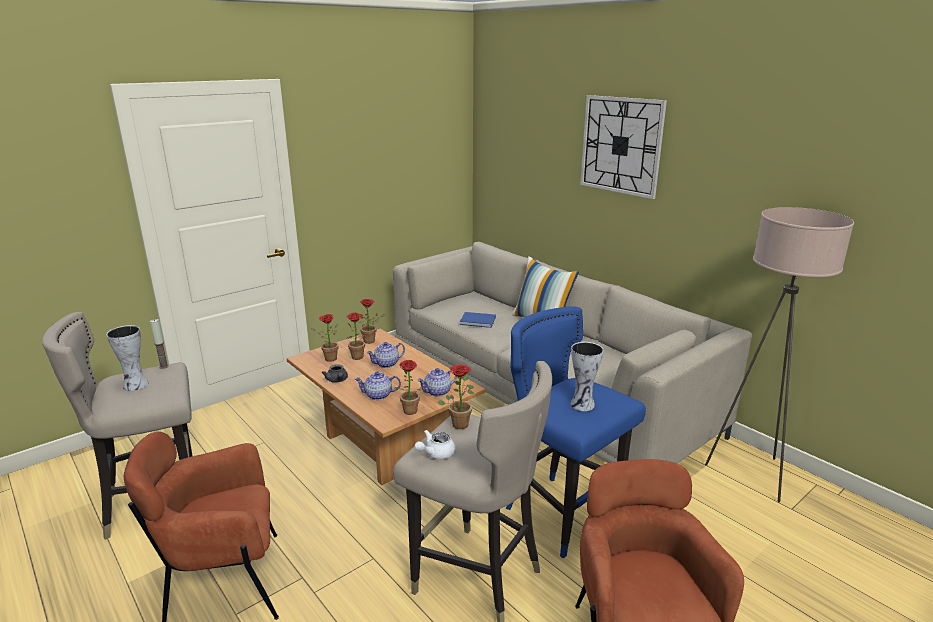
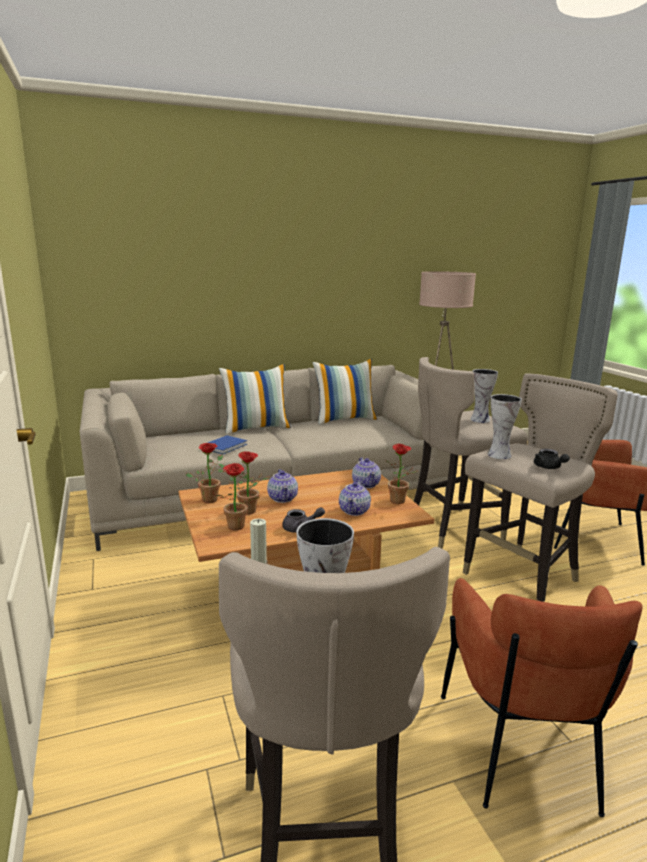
camera: 70 degrees left, 5 degrees down
white teapot [415,430,456,459] -> black teapot [534,449,570,469]
potted plant [437,364,474,429] -> vase [488,394,522,459]
blue stool [506,306,646,559] -> beige stool [414,357,528,549]
wall clock [580,95,667,199] -> none
none -> pillow [313,359,377,425]

